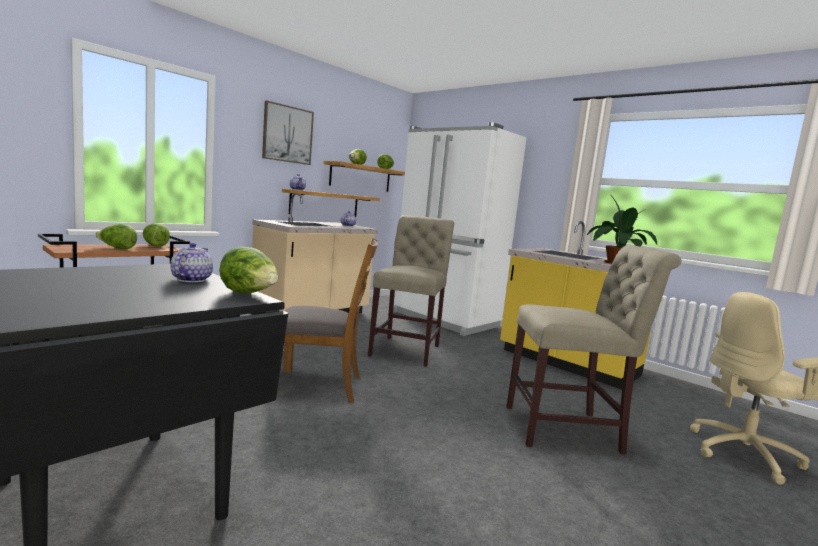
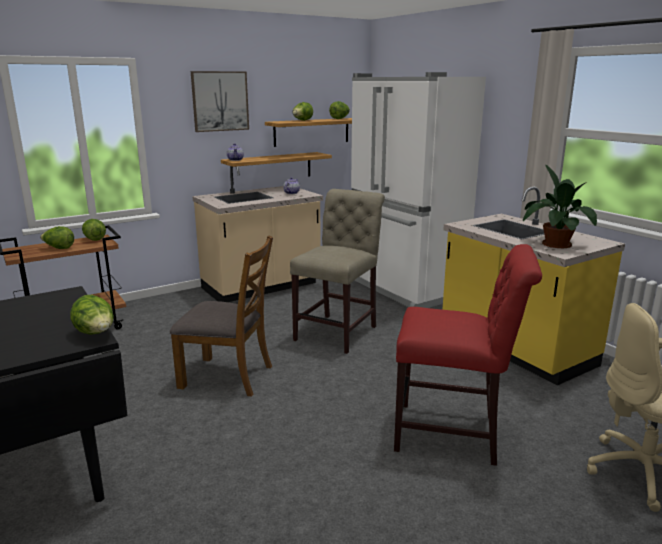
camera: 15 degrees right, 10 degrees up
teapot [171,243,213,282] -> none
beige chair [507,245,682,454] -> red chair [394,244,542,466]

